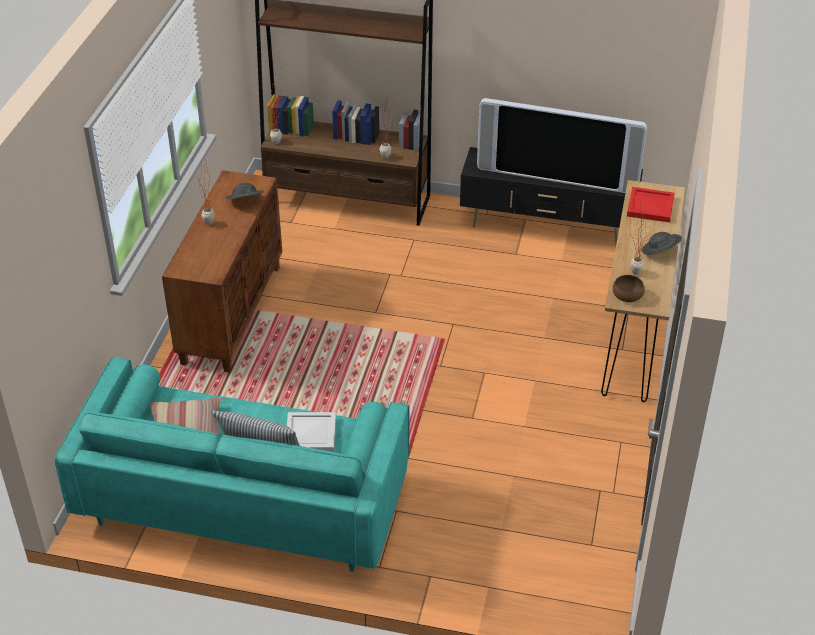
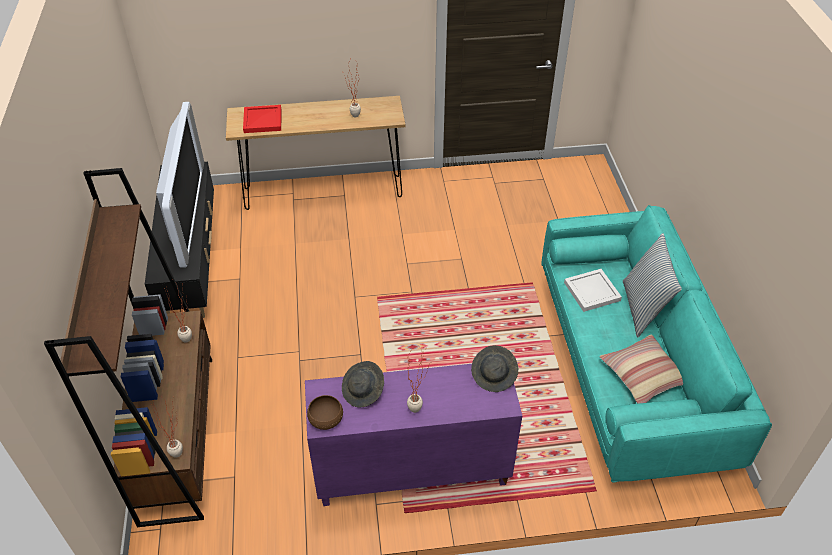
camera: 110 degrees left, 5 degrees up
brown cabinet [162,170,282,373] -> purple cabinet [305,364,522,506]
brown bowl [613,275,645,302] -> brown bowl moved to [307,395,343,430]
grey hat [642,232,682,255] -> grey hat moved to [471,345,518,392]

